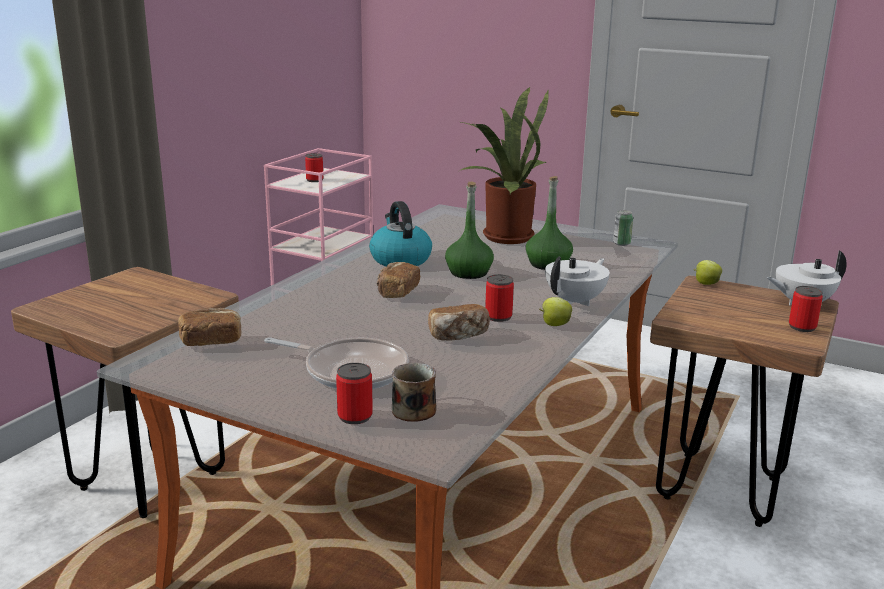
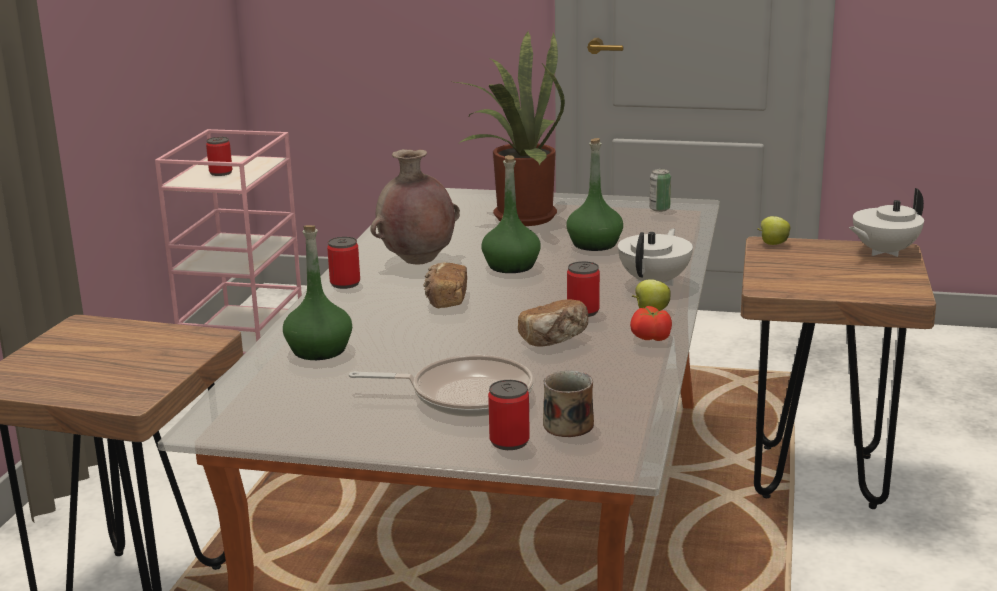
camera: 15 degrees left, 0 degrees up
bread [178,308,241,346] -> none
kettle [369,201,432,266] -> brown vase [370,149,460,265]
can [789,286,823,332] -> can moved to [327,237,360,289]
none -> green bottle [283,225,352,360]
none -> tomato [630,306,672,341]

